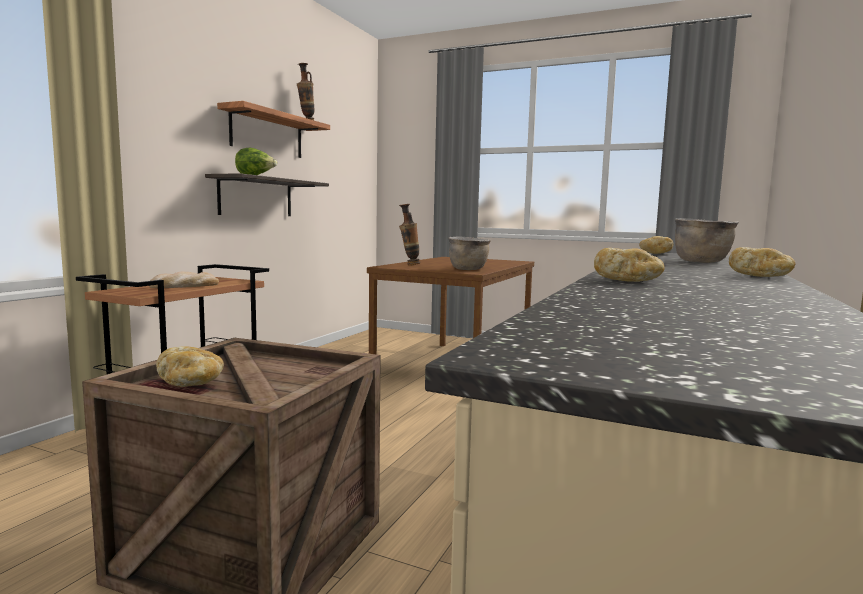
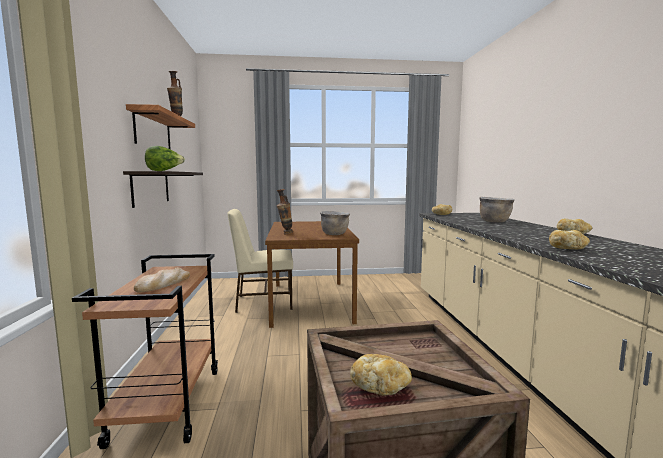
camera: 30 degrees left, 0 degrees up
none -> beige chair [227,209,293,313]

